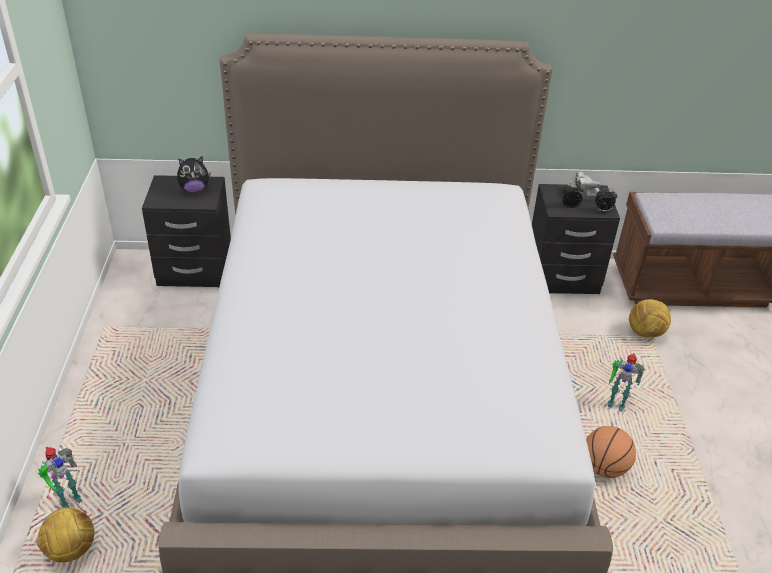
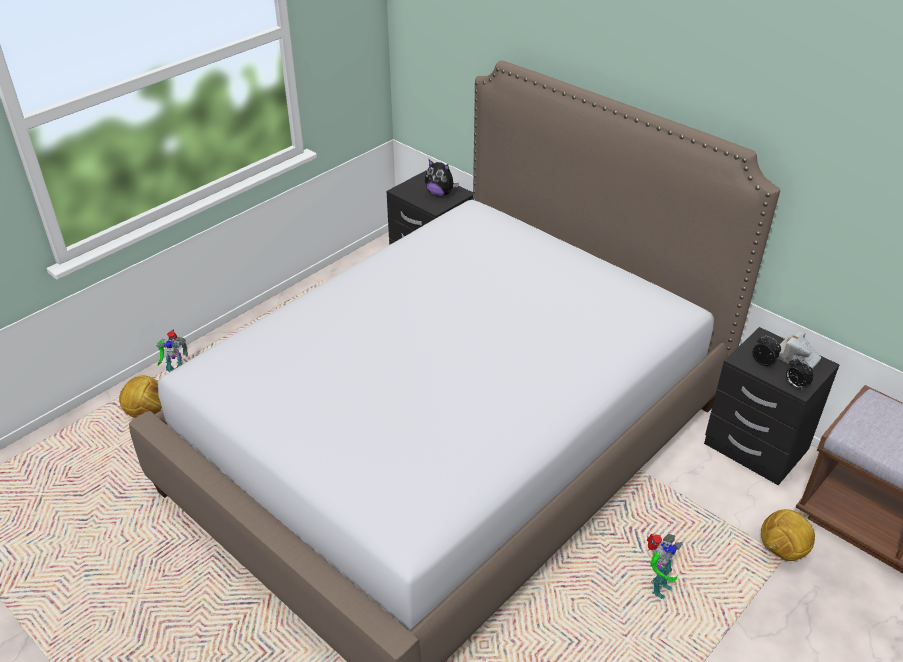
camera: 45 degrees right, 0 degrees up
basketball [586,426,636,478] -> none
toy robot [607,353,645,412] -> toy robot turned 120 degrees counterclockwise [647,534,683,599]

